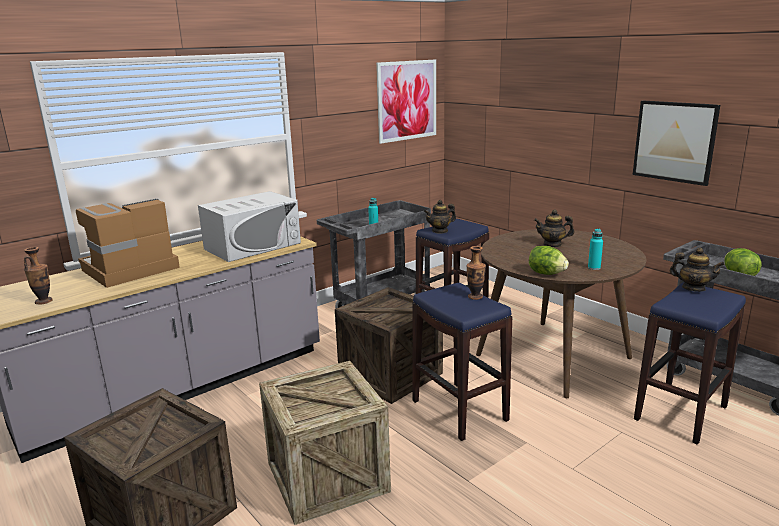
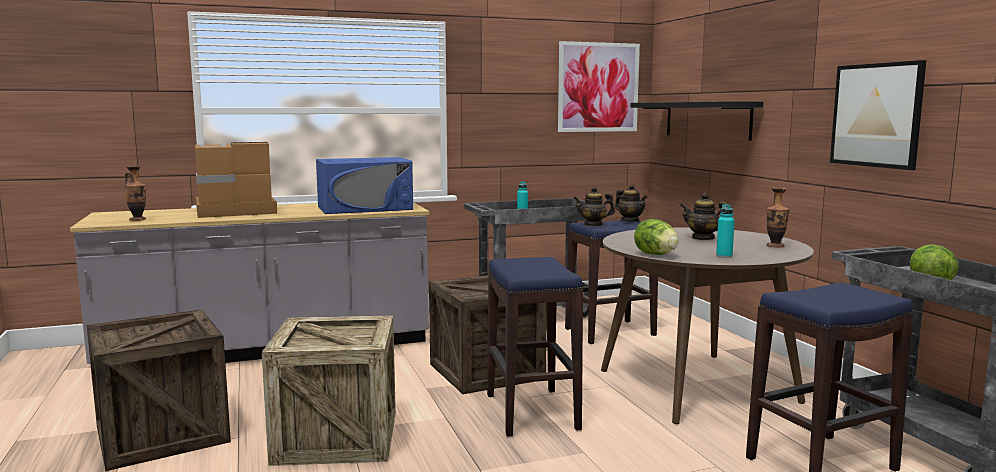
camera: 20 degrees right, 10 degrees down
white microwave [198,191,301,262] -> blue microwave [316,157,413,214]
vase [467,246,486,300] -> vase moved to [767,187,789,247]
teapot [670,248,725,292] -> teapot moved to [615,184,647,222]
none -> black shelf [630,101,763,140]

